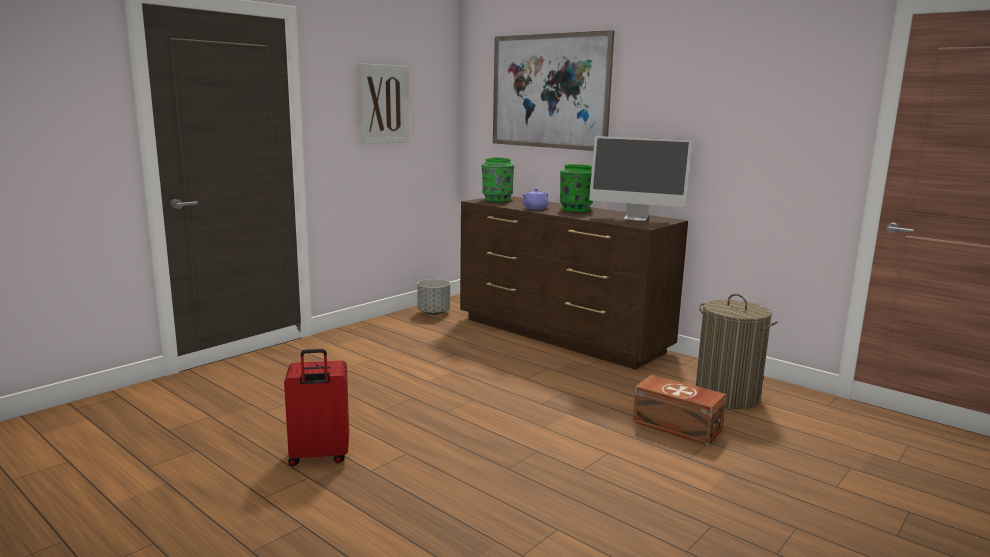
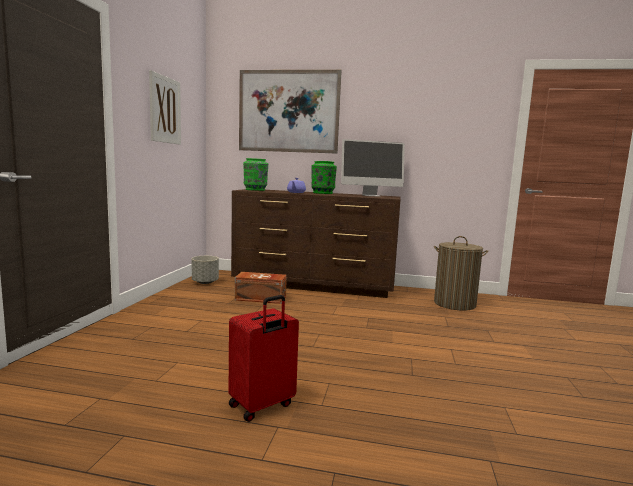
camera: 30 degrees left, 5 degrees down
brown storage box [633,375,726,445] -> brown storage box moved to [235,272,287,304]

